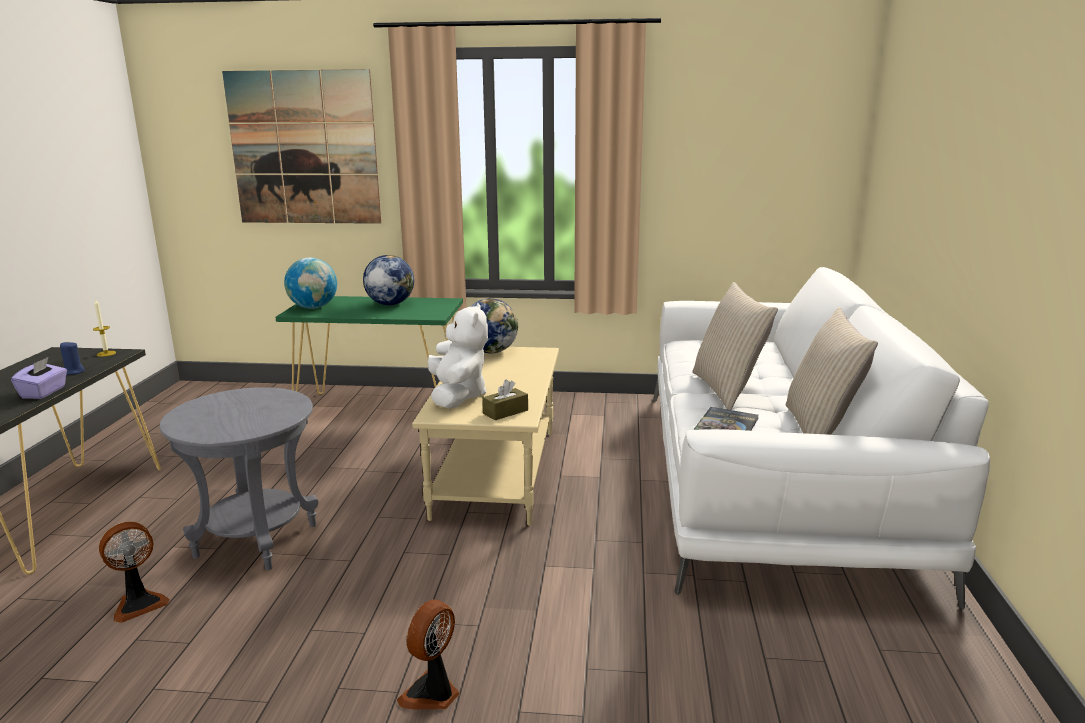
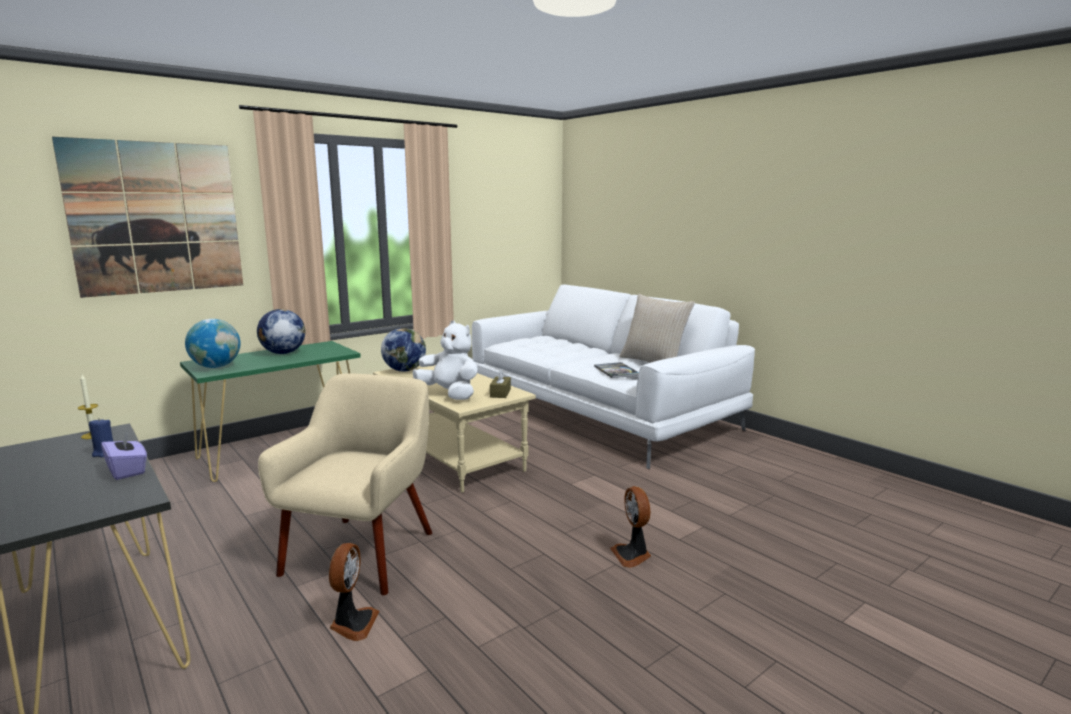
camera: 45 degrees left, 5 degrees down
grey side table [160,387,318,570] -> beige armchair [258,373,432,595]
beige pillow [692,282,778,410] -> none

